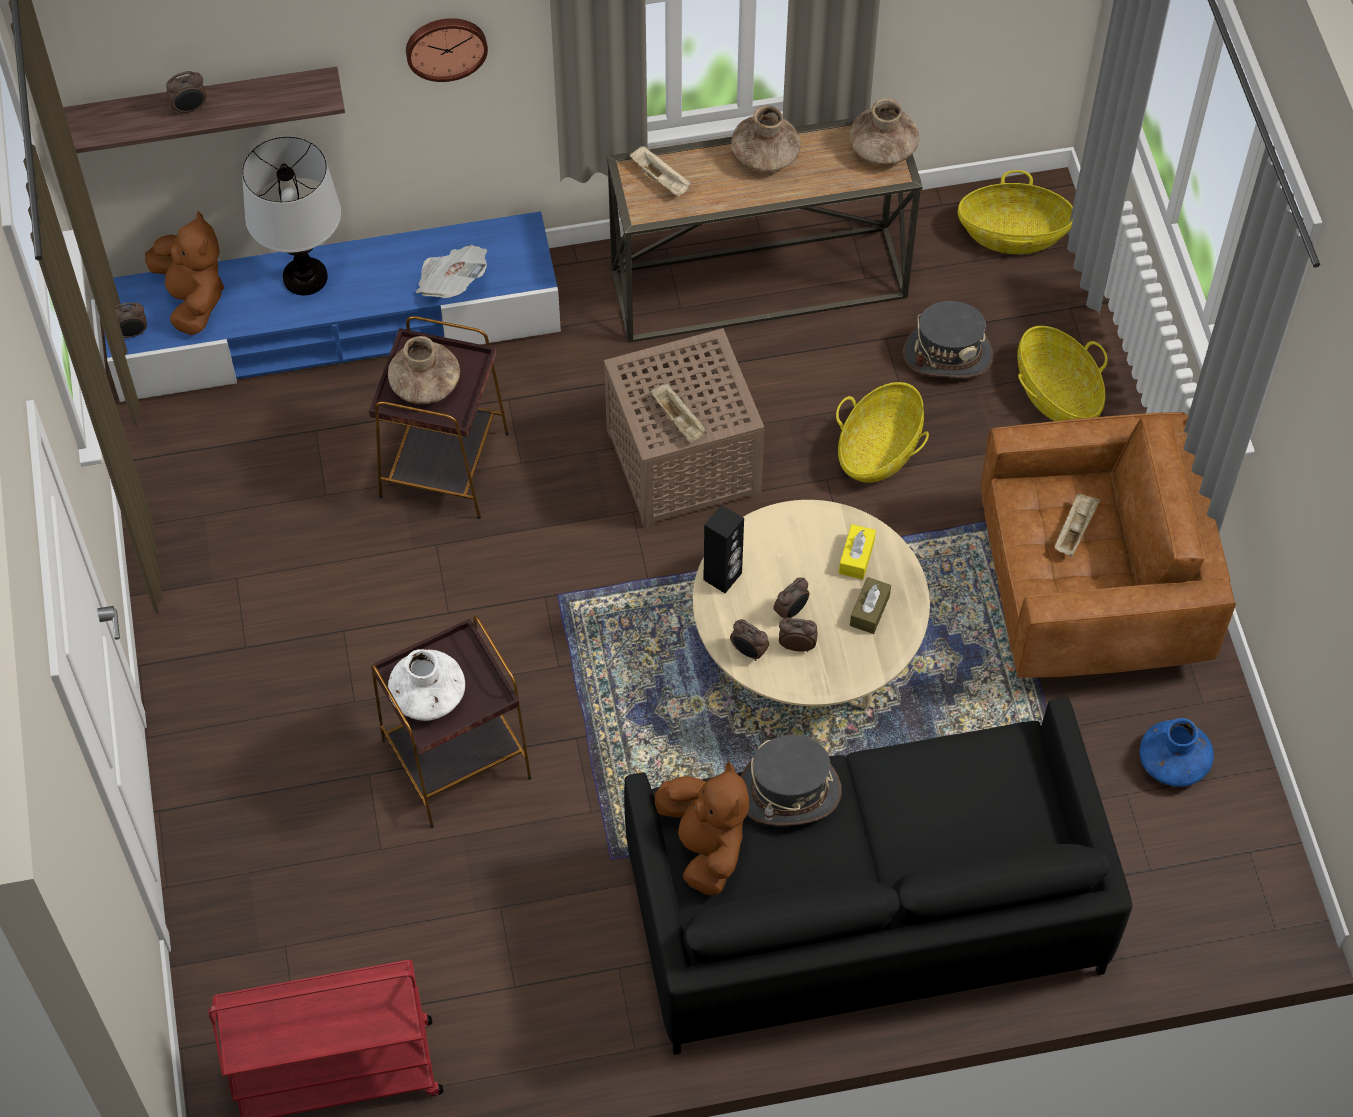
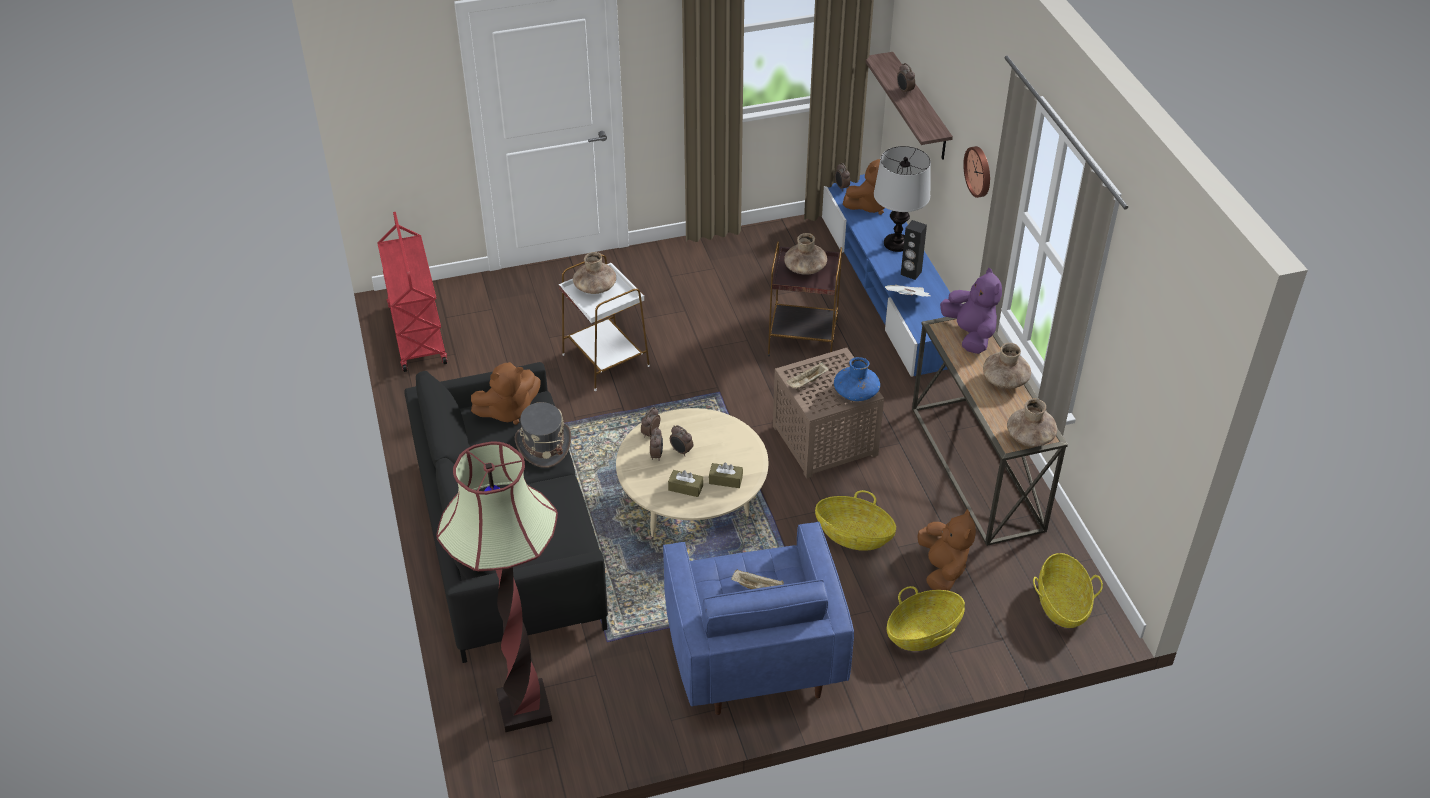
camera: 85 degrees right, 15 degrees down
brown side table [371,616,531,828] -> white side table [559,255,650,391]
white vase [388,649,465,721] -> brown vase [573,252,616,294]
beige tray [630,146,691,196] -> purple plush toy [940,268,1002,354]
black speaker [703,505,744,593] -> black speaker moved to [901,220,927,280]
yellow tissue box [839,524,876,579] -> brown tissue box [709,463,743,488]
grey hat [903,301,994,378] -> brown plush toy [917,509,976,591]
brown armchair [980,412,1236,678] -> blue armchair [663,522,854,715]
blue vase [1140,718,1214,787] -> blue vase moved to [834,357,880,401]
none -> floor lamp [436,441,558,732]

